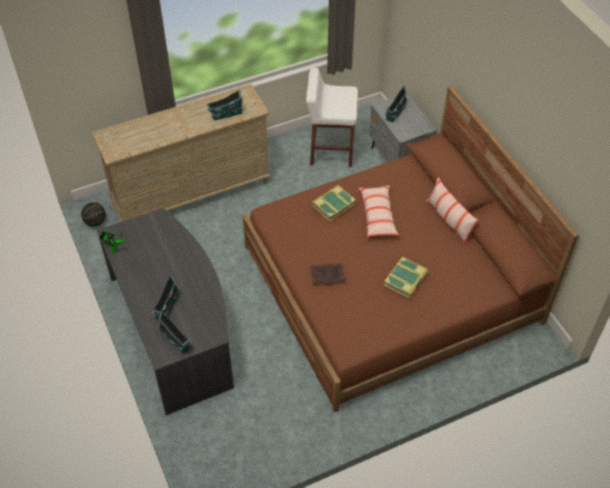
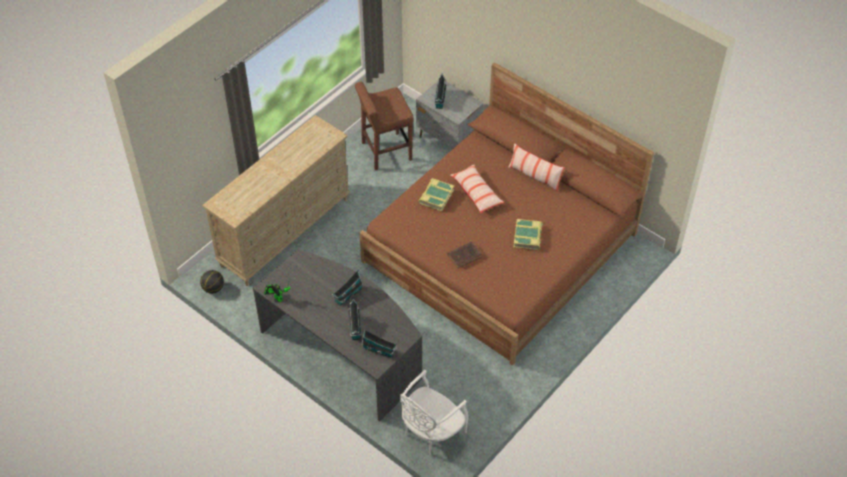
camera: 25 degrees left, 0 degrees up
toy house [207,90,243,121] -> toy house moved to [332,270,363,306]
white stool [306,68,358,167] -> brown stool [355,81,414,170]
none -> white chair [400,370,469,455]

